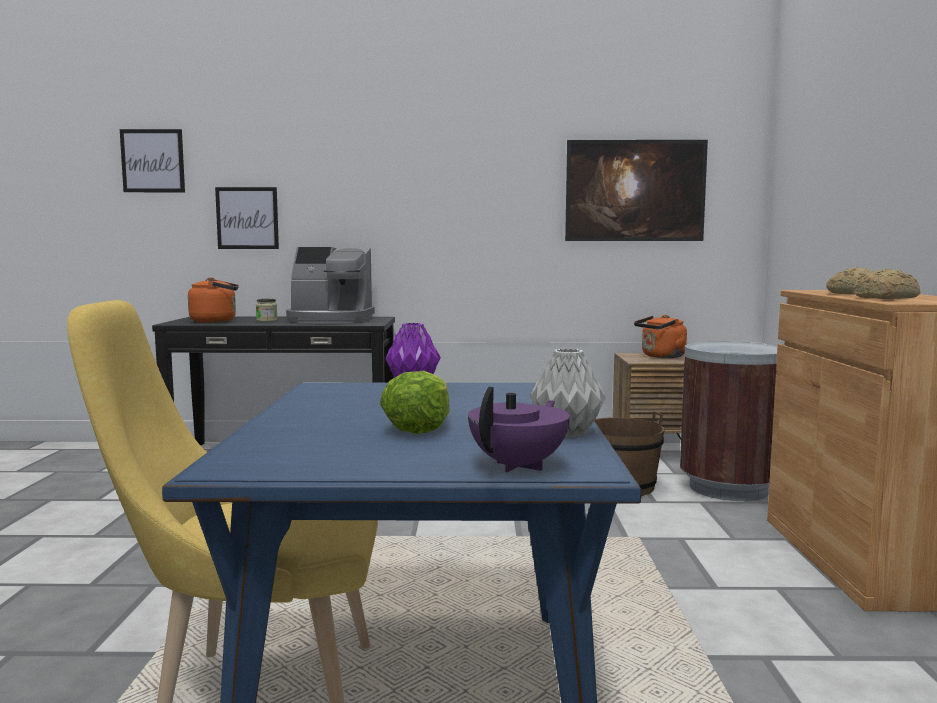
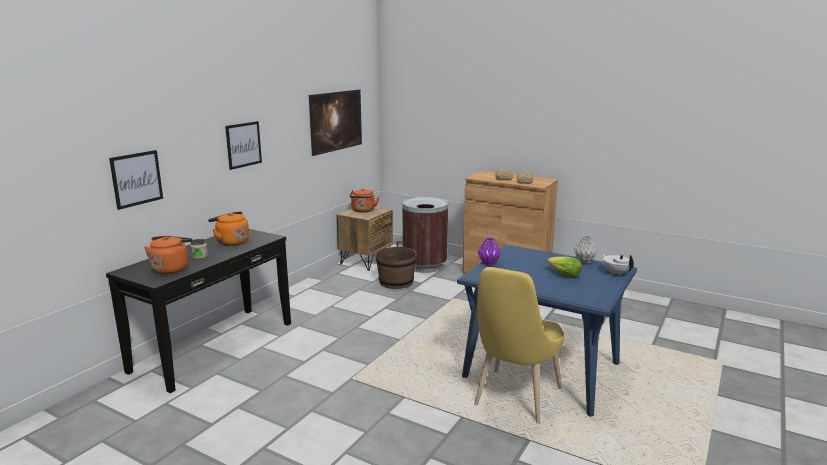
camera: 60 degrees left, 10 degrees up
picture [120,129,185,192] -> picture moved to [225,121,262,170]
coffee machine [286,247,375,324] -> orange kettle [208,212,249,246]
purple teapot [468,387,570,472] -> white teapot [601,253,634,276]

